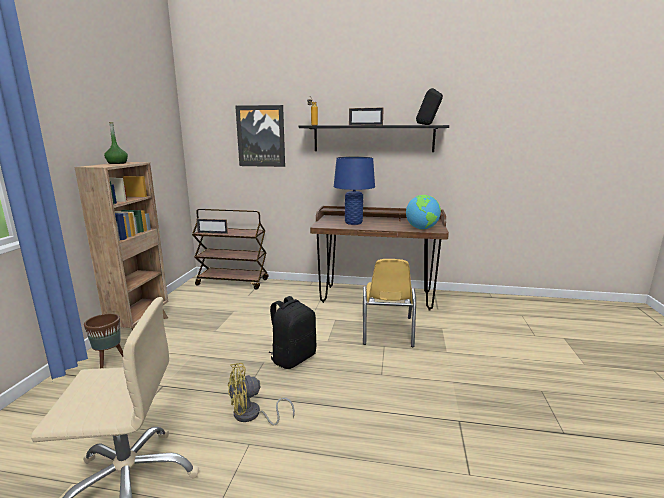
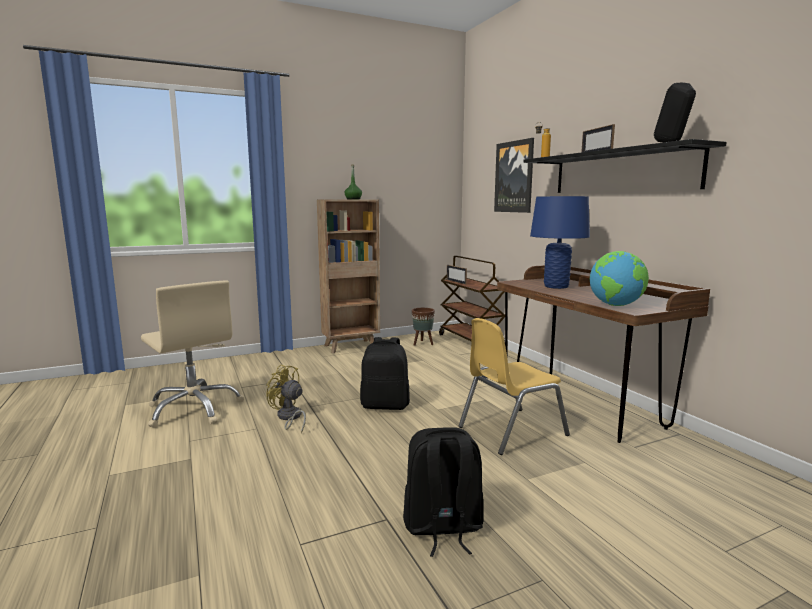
camera: 55 degrees right, 5 degrees down
brown planter [84,313,123,368] -> brown planter moved to [412,308,435,346]
none -> black backpack [403,427,484,557]

